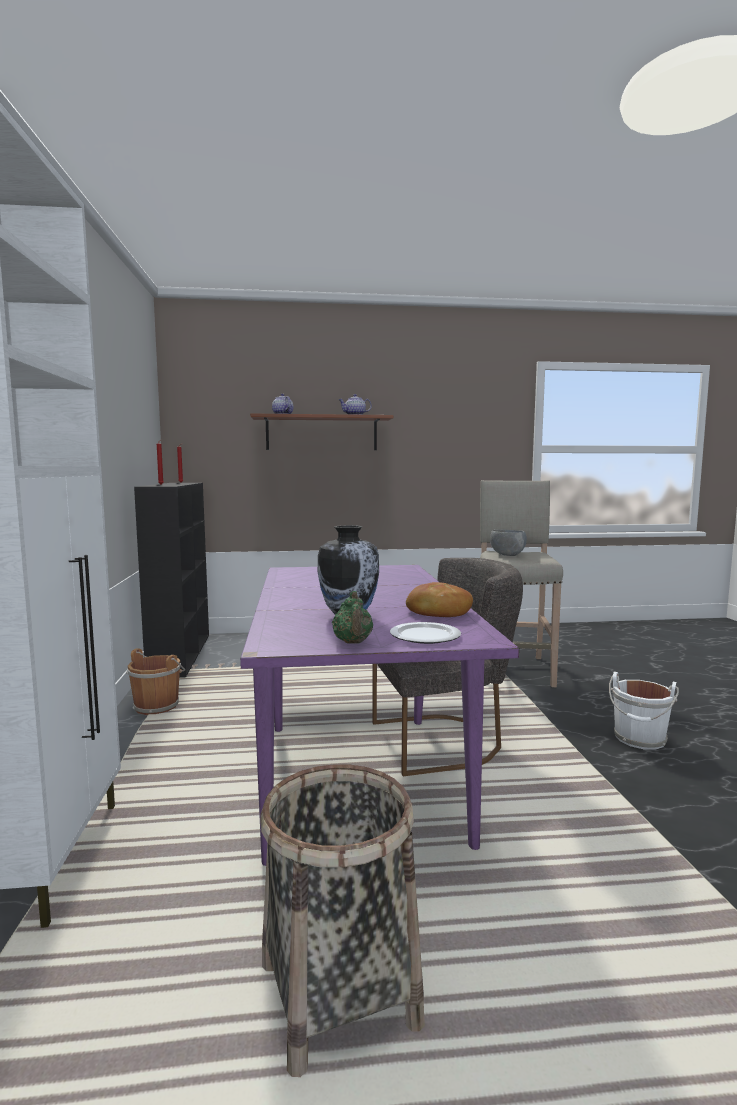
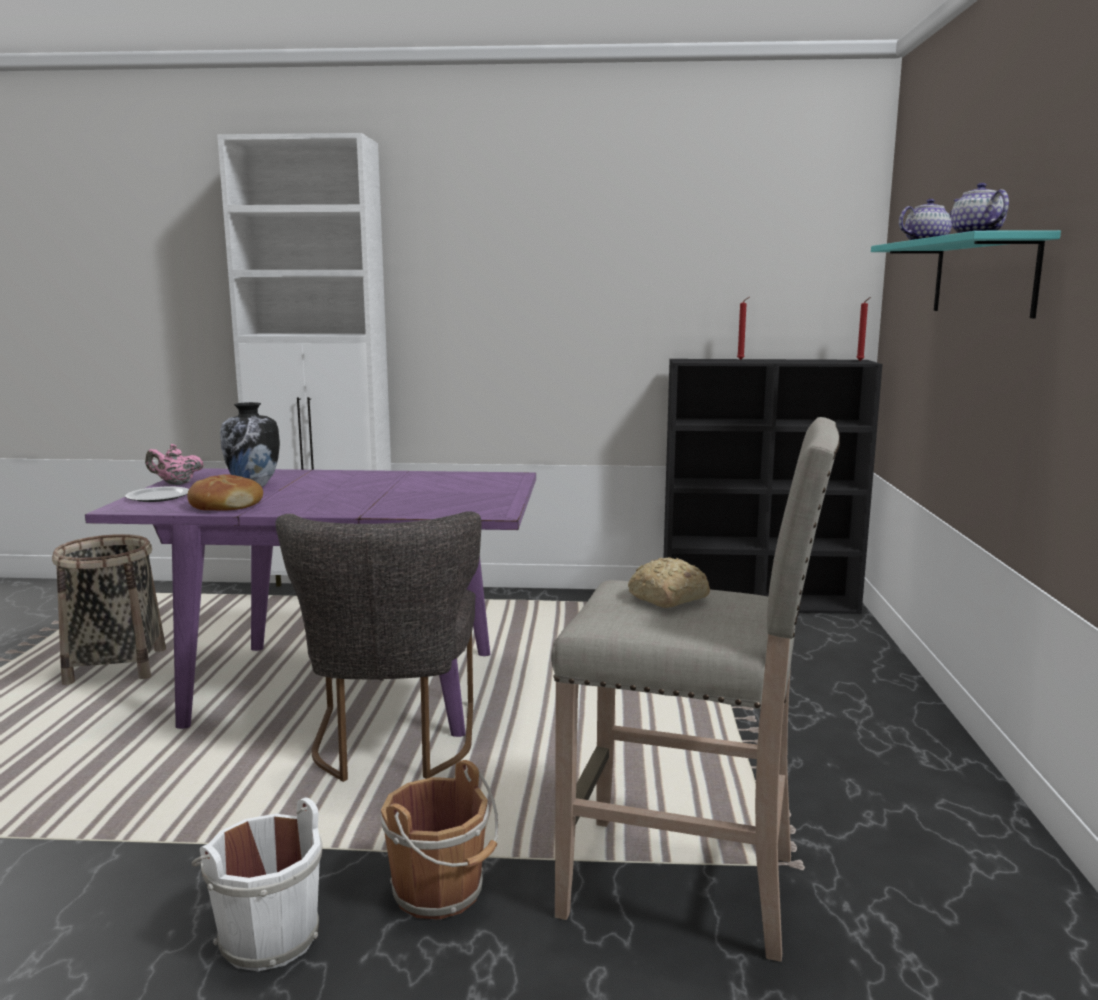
camera: 100 degrees right, 5 degrees up
brown bucket [126,648,186,715] -> brown bucket moved to [381,760,498,920]
brown shelf [250,413,393,450] -> turquoise shelf [871,230,1061,318]
green teapot [332,591,373,644] -> pink teapot [145,444,204,485]
grey bowl [490,529,527,556] -> bread [628,557,710,608]

